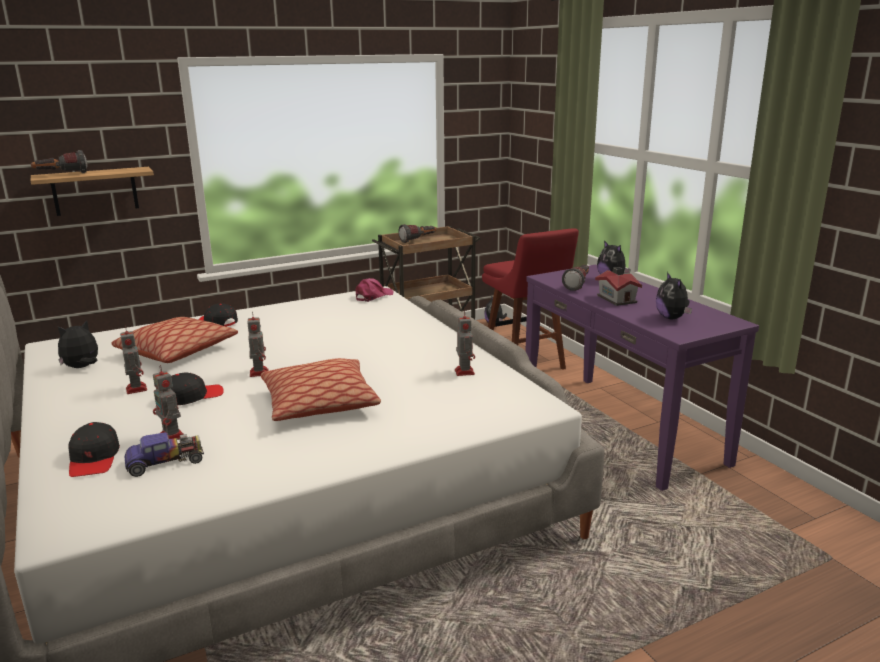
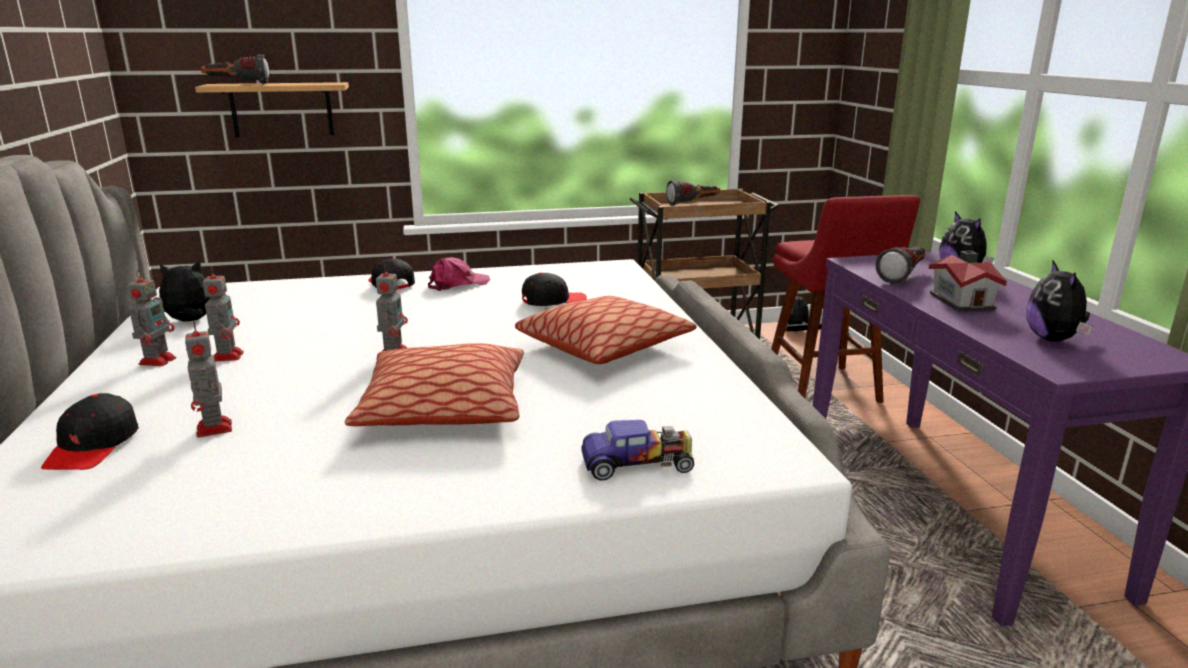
camera: 15 degrees right, 0 degrees up
pillow [111,317,238,363] -> pillow moved to [515,296,697,364]
toy car [124,433,204,477] -> toy car moved to [581,420,694,481]
black cap [170,373,224,405] -> black cap moved to [522,272,587,306]
pink cap [355,278,394,302] -> pink cap moved to [428,257,490,291]
toy robot [455,310,475,376] -> toy robot moved to [128,270,176,366]

